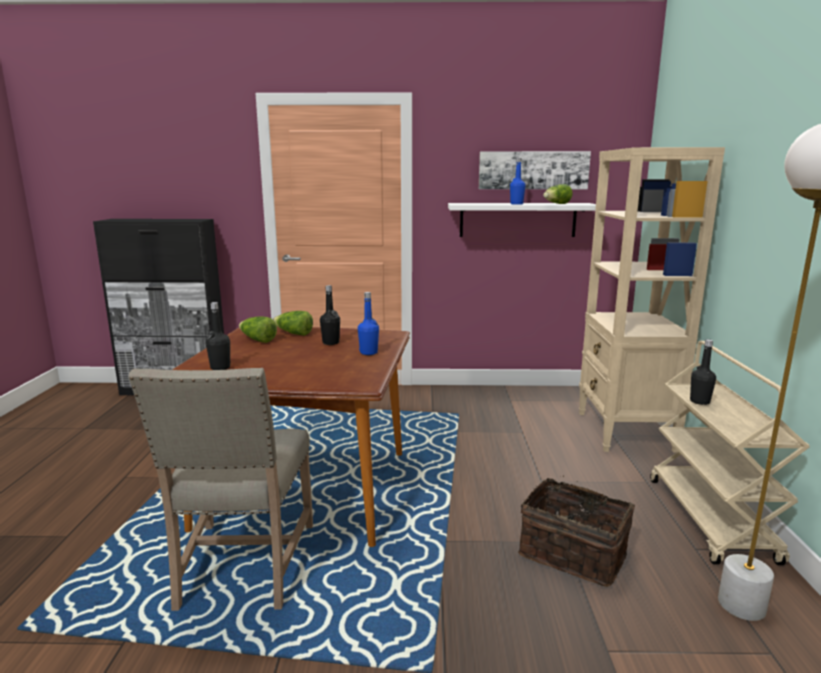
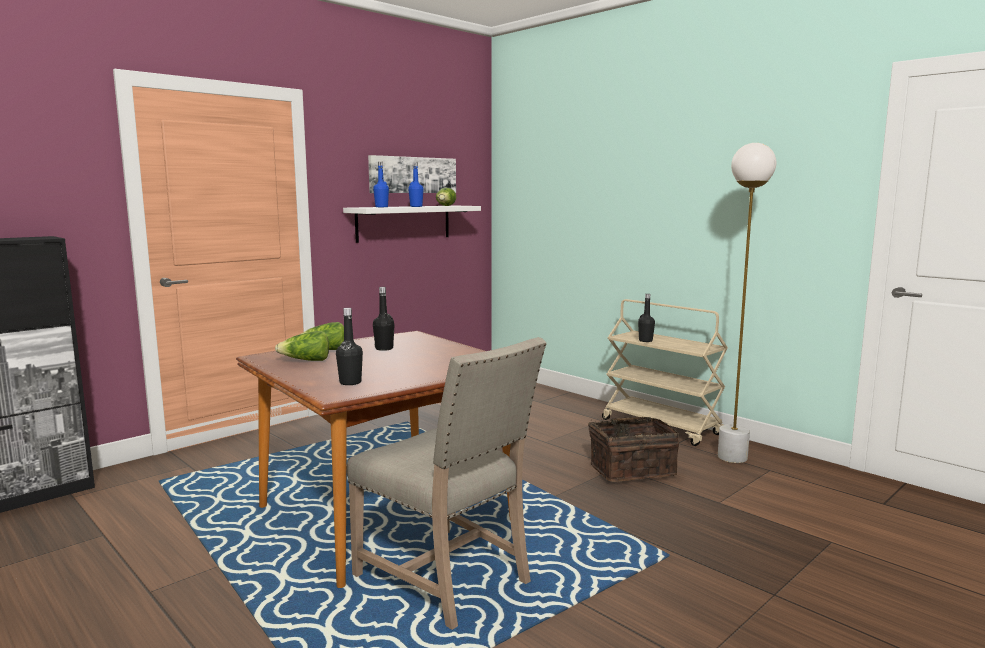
camera: 45 degrees left, 5 degrees down
blue bottle [358,292,379,355] -> blue bottle moved to [373,162,389,207]
beige bookcase [579,147,725,453] -> none

